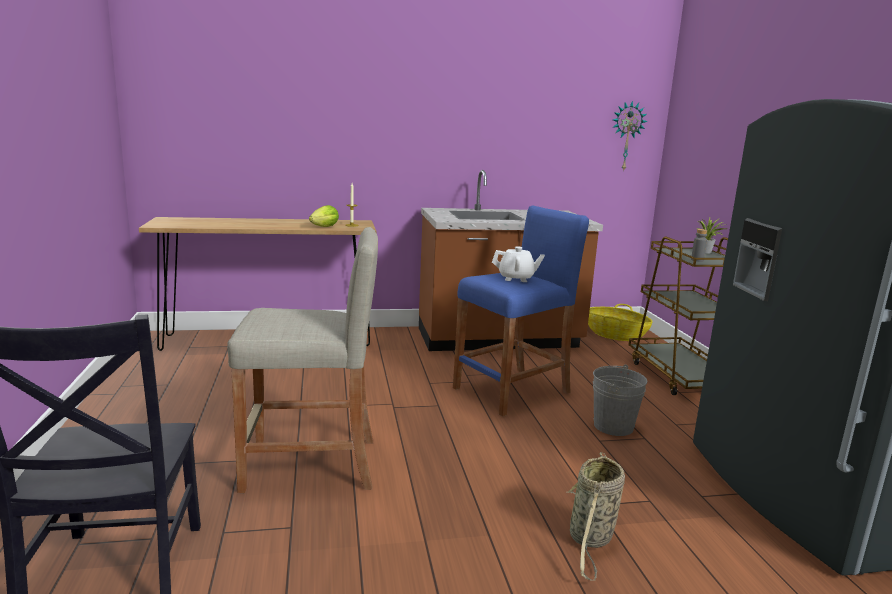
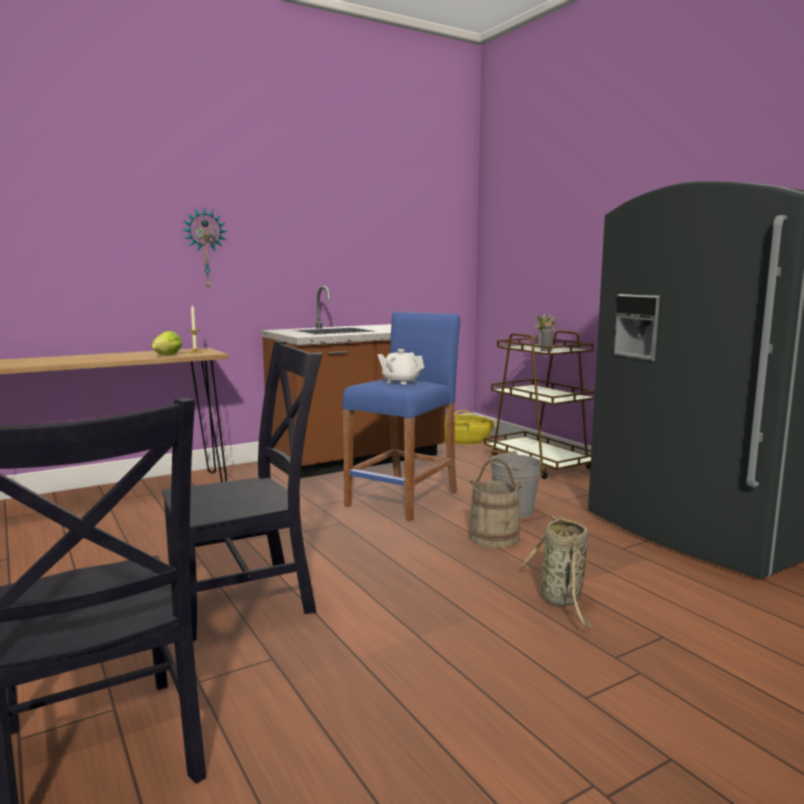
camera: 20 degrees left, 5 degrees down
beige stool [227,227,378,493] -> black chair [162,341,322,641]
white teapot [492,247,545,282] -> white teapot turned 135 degrees counterclockwise [378,349,424,384]
wall clock [612,100,647,172] -> wall clock moved to [184,207,228,290]
none -> beige bucket [469,458,523,548]

